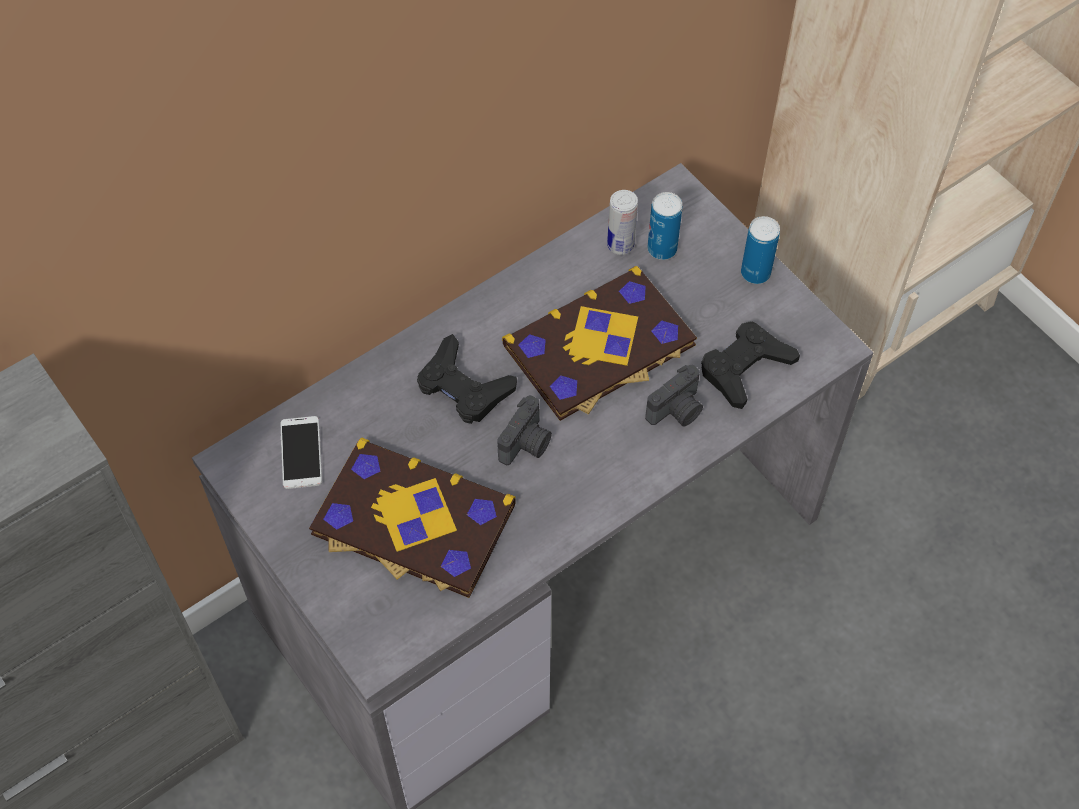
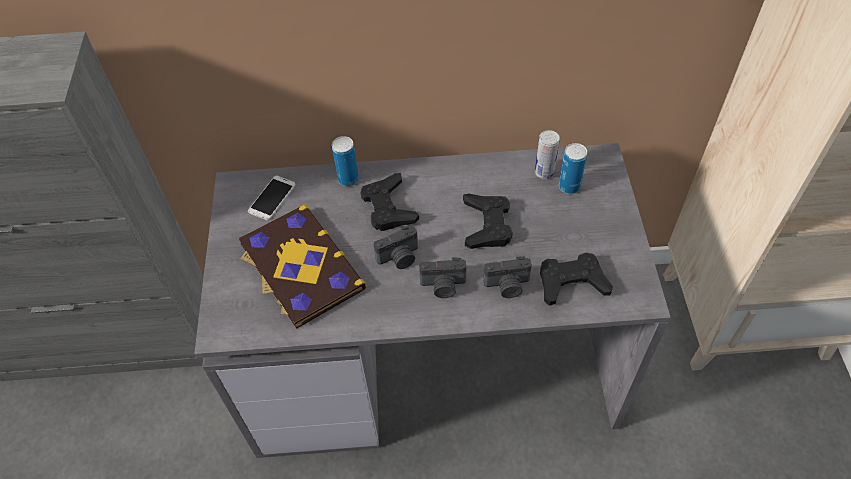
camera: 35 degrees right, 5 degrees down
book [502,266,697,421] -> black game controller [463,193,513,249]
can [741,216,780,284] -> can moved to [332,136,359,186]
none -> camera [419,258,466,298]

